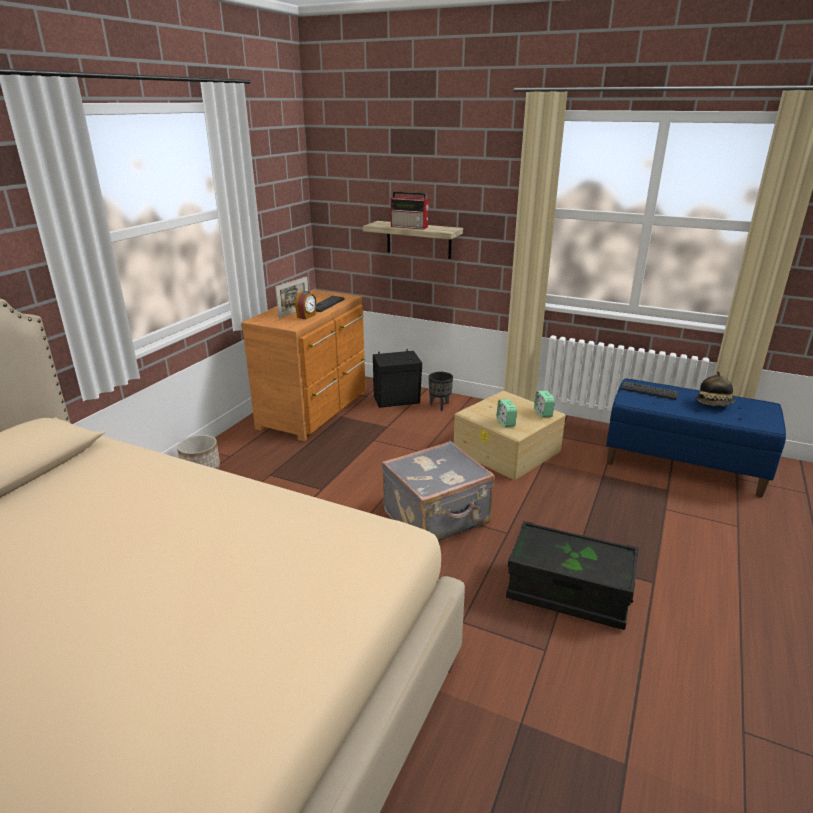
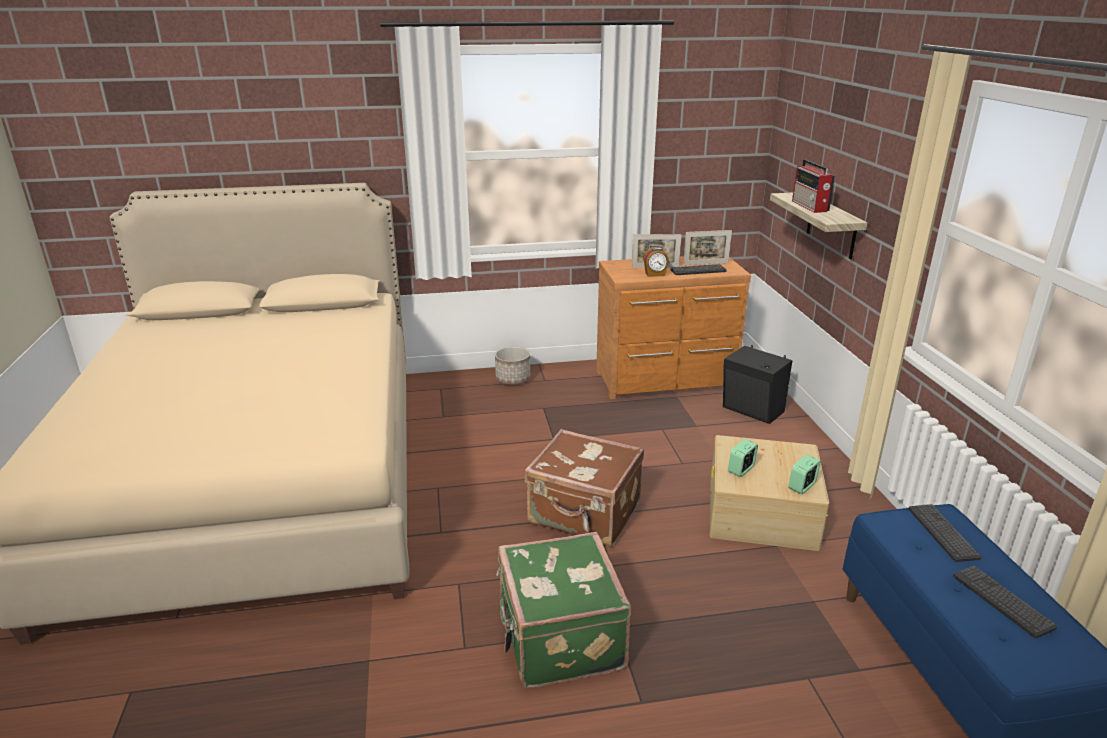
camera: 55 degrees right, 0 degrees up
grey suitcase [382,441,495,542] -> brown suitcase [525,429,644,546]
black planter [429,372,453,411] -> none
black storage box [506,521,639,630] -> green suitcase [496,532,631,688]
hat [696,371,735,406] -> keyboard [953,566,1057,638]
none -> picture frame [683,230,732,265]

